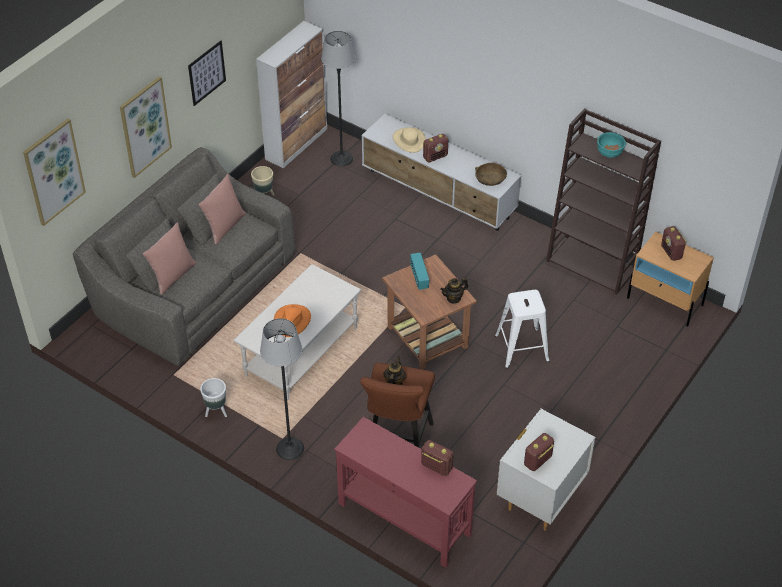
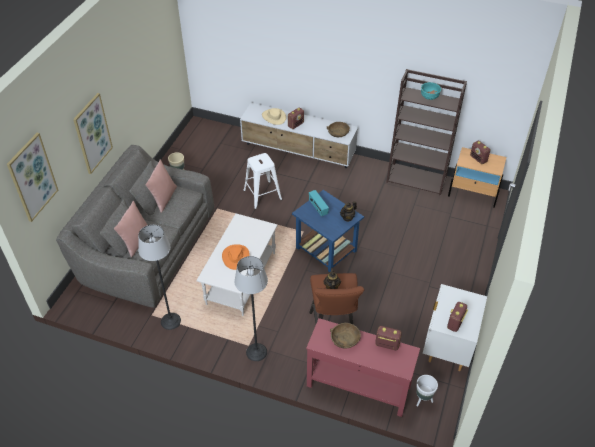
camera: 15 degrees left, 0 degrees up
picture [188,40,226,106] -> none
white planter [200,378,227,417] -> white planter moved to [416,375,438,407]
cabinet [256,21,327,168] -> none
floor lamp [321,31,355,167] -> floor lamp moved to [138,225,181,330]
brown side table [382,254,477,369] -> blue side table [292,190,364,272]
white stool [495,290,549,368] -> white stool moved to [243,153,282,209]
none -> brown bowl [330,323,361,349]

